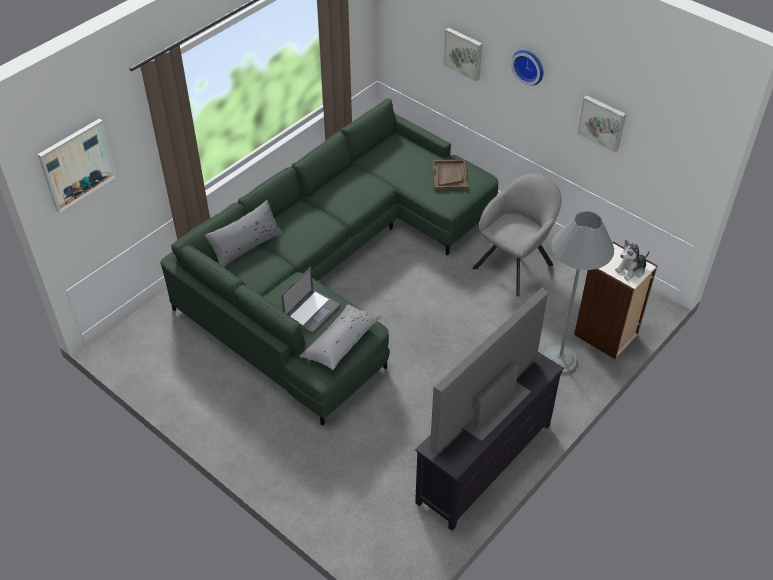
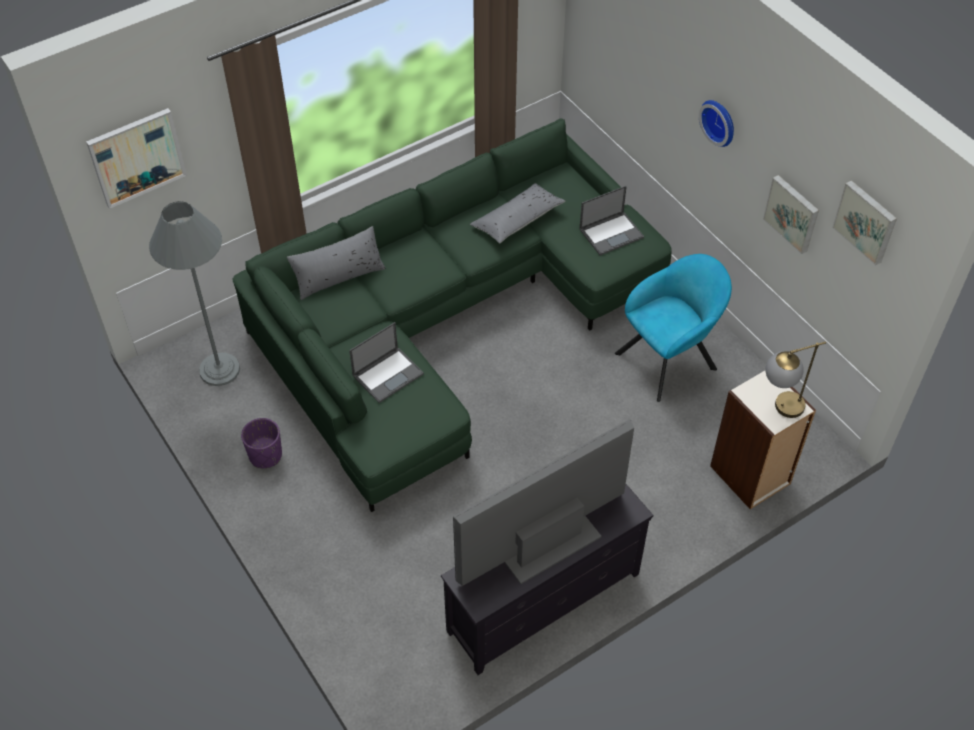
camera: 15 degrees right, 5 degrees up
grey pillow [299,304,382,370] -> grey pillow moved to [470,183,566,244]
brown tray [433,160,468,190] -> laptop [579,186,644,256]
picture [443,27,483,82] -> picture moved to [832,180,897,265]
grey armchair [473,173,561,296] -> turquoise armchair [615,254,732,402]
grey floor lamp [544,211,614,374] -> grey floor lamp moved to [149,201,240,386]
plush toy [615,239,650,281] -> table lamp [766,342,826,418]
none -> purple planter [241,418,282,468]

